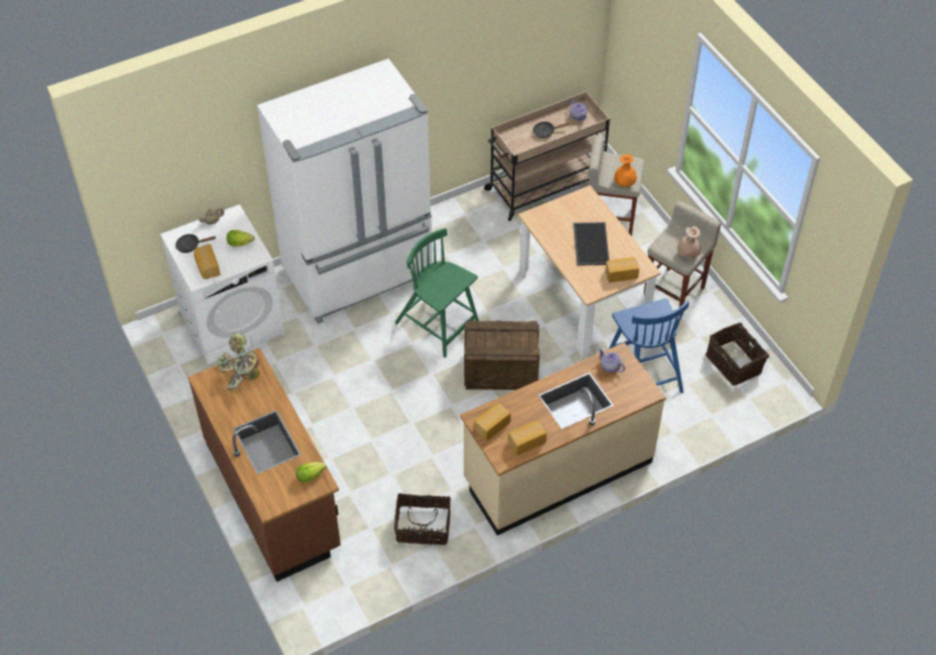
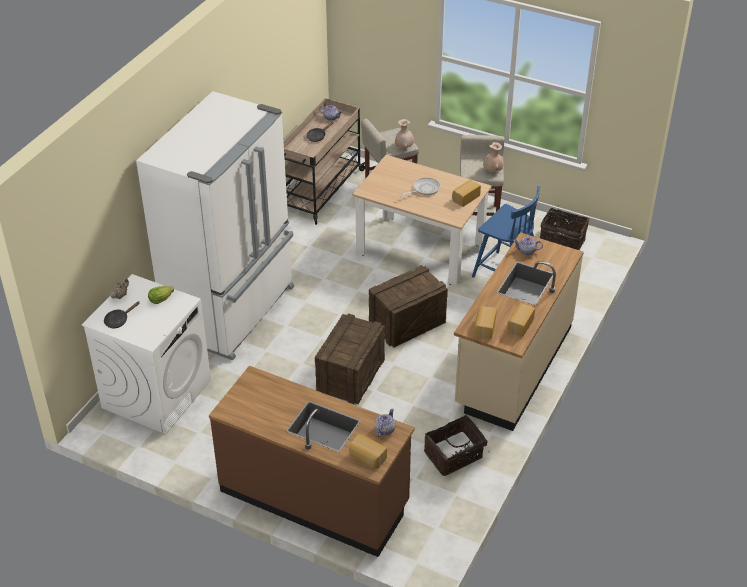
camera: 35 degrees left, 10 degrees down
bread [194,244,220,279] -> bread moved to [349,434,387,469]
potted plant [217,333,259,390] -> none
lettuce [296,462,326,483] -> teapot [375,408,396,437]
green chair [395,228,479,358] -> none
tray [573,222,609,266] -> frying pan [399,177,440,196]
orange vase [614,154,637,187] -> beige vase [395,119,414,148]
none -> crate [315,314,385,404]

